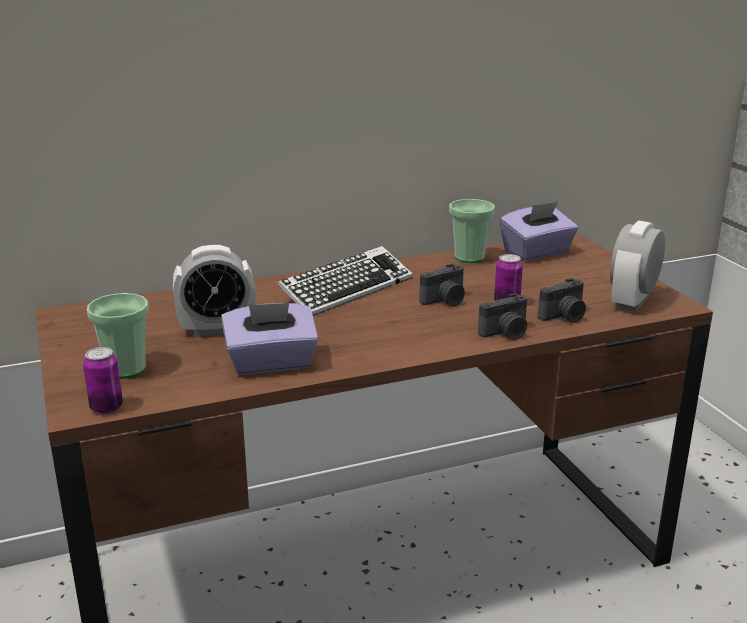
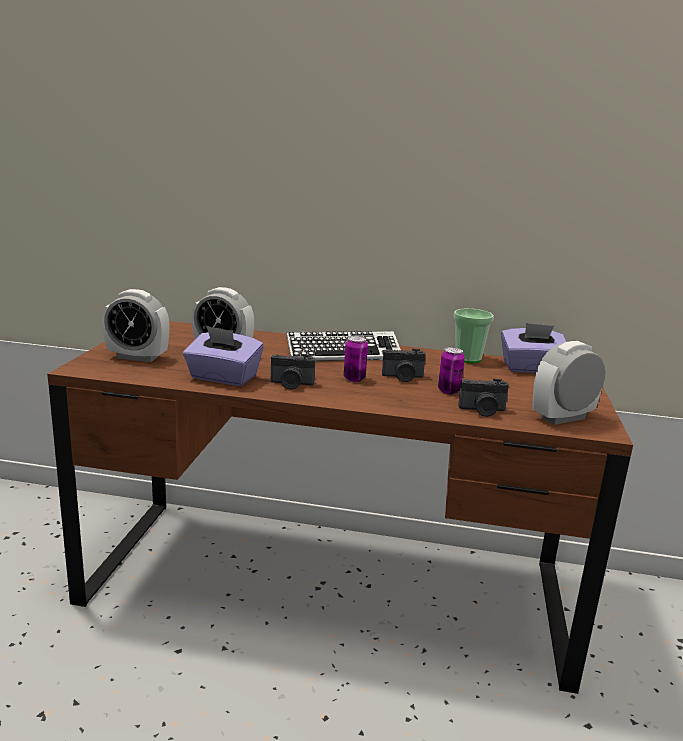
camera: 30 degrees right, 5 degrees down
can [83,347,123,414] -> can moved to [344,336,368,382]
cup [87,293,149,379] -> alarm clock [102,289,169,362]
camera [478,293,527,340] -> camera moved to [271,354,315,390]

